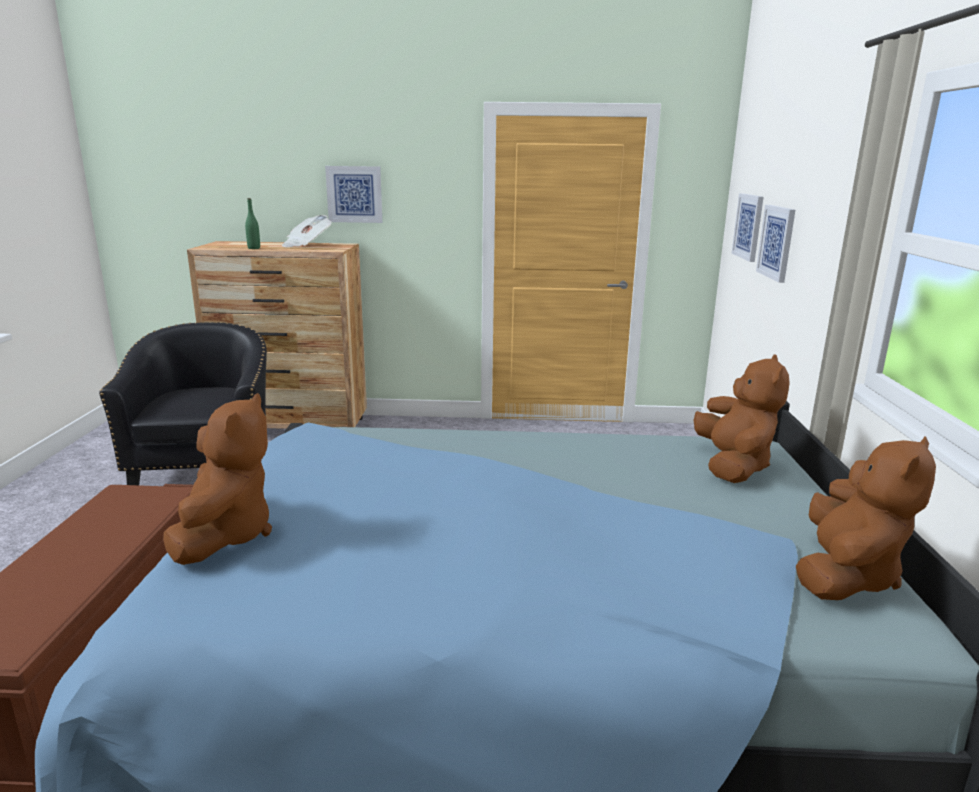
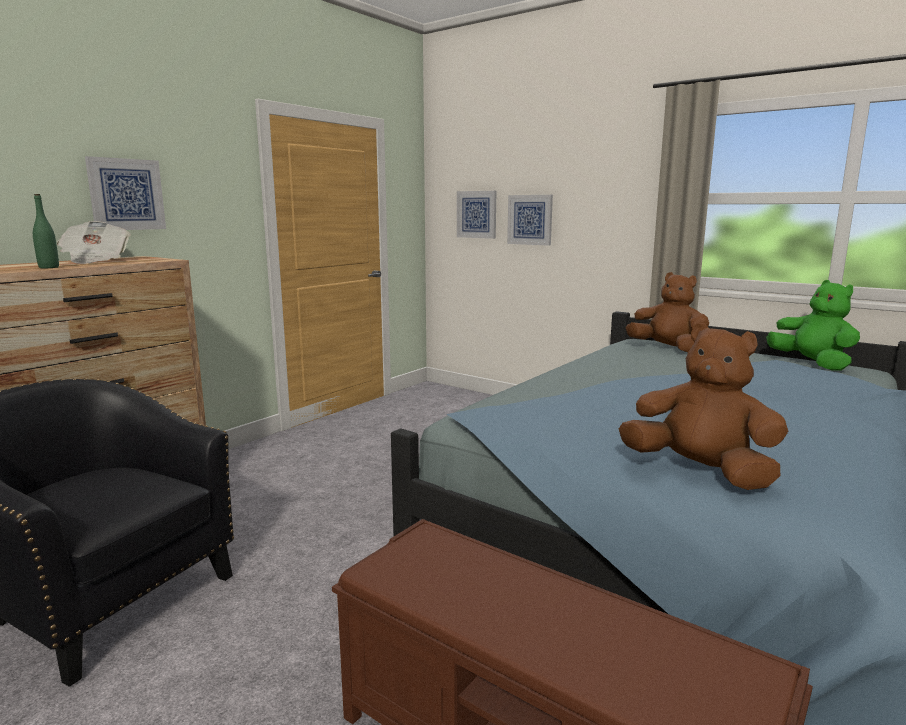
camera: 55 degrees left, 5 degrees down
brown plush toy [796,437,936,600] -> green plush toy [766,280,860,371]

